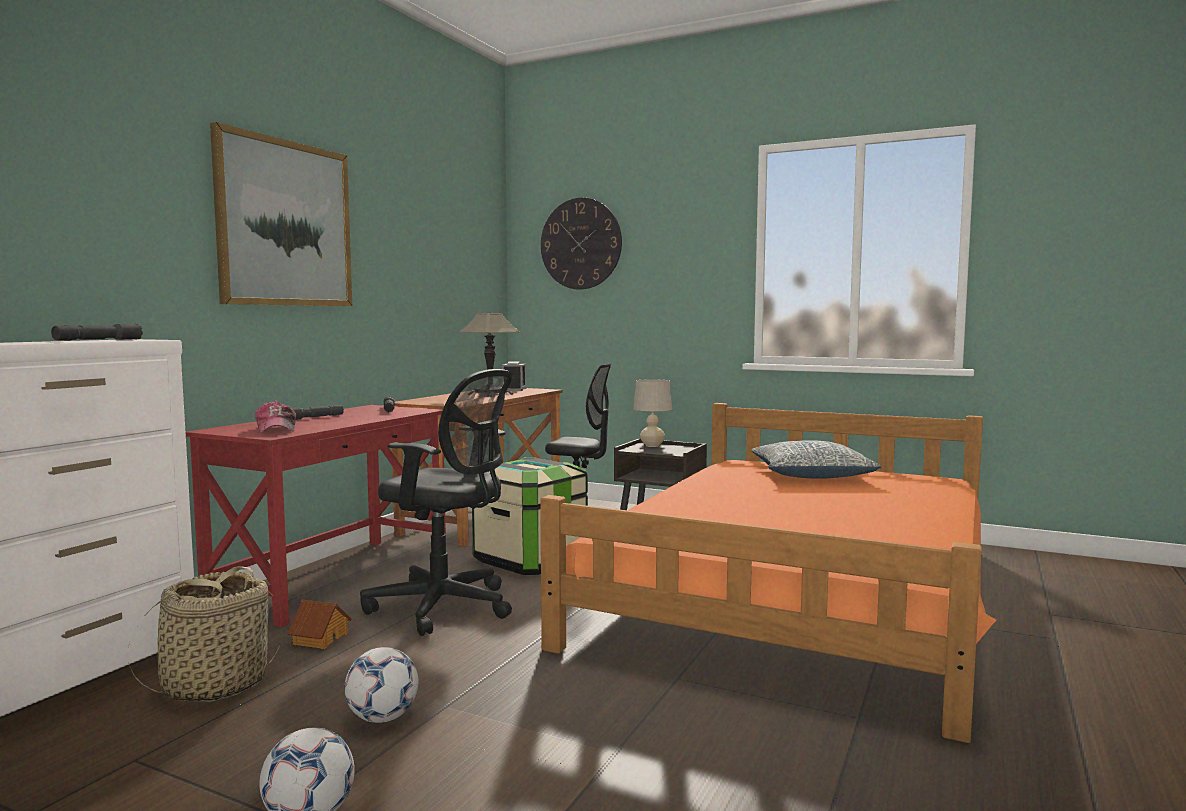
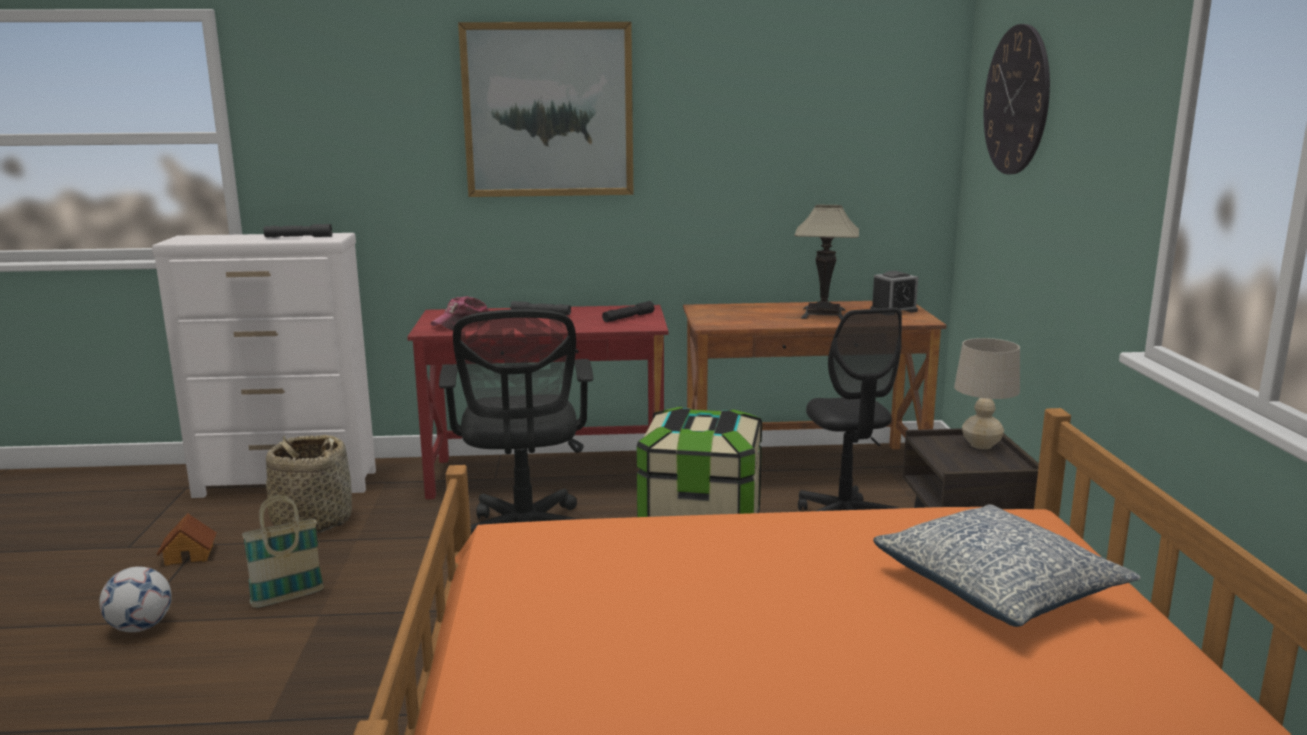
camera: 60 degrees right, 10 degrees up
toy house [287,600,351,649] -> toy house moved to [156,513,217,566]
football [344,647,419,723] -> basket [242,495,324,608]

